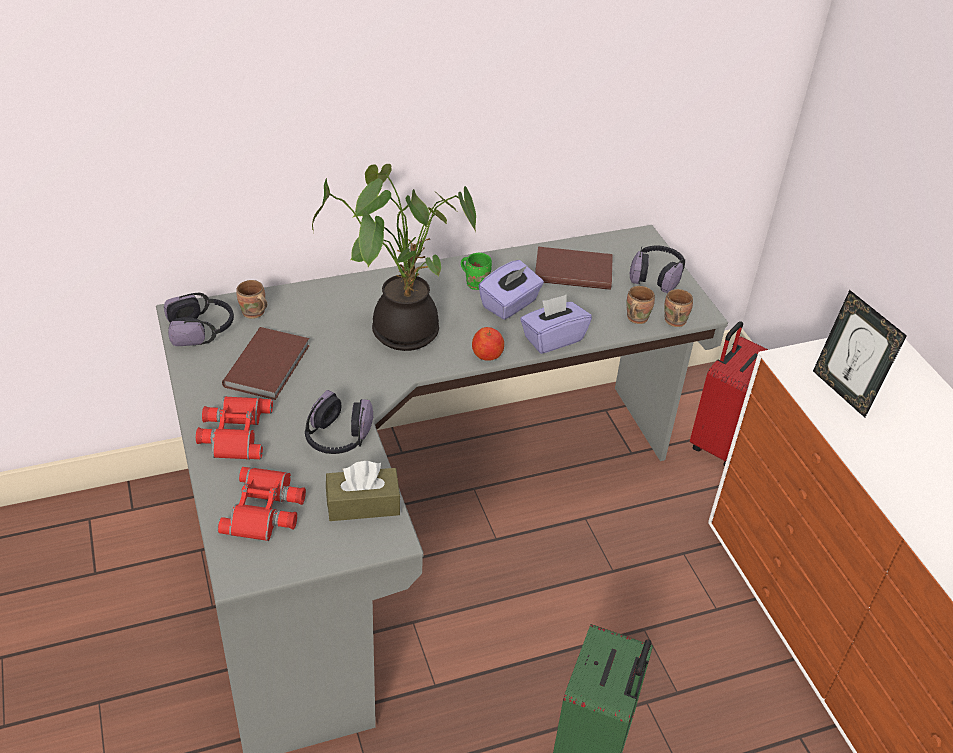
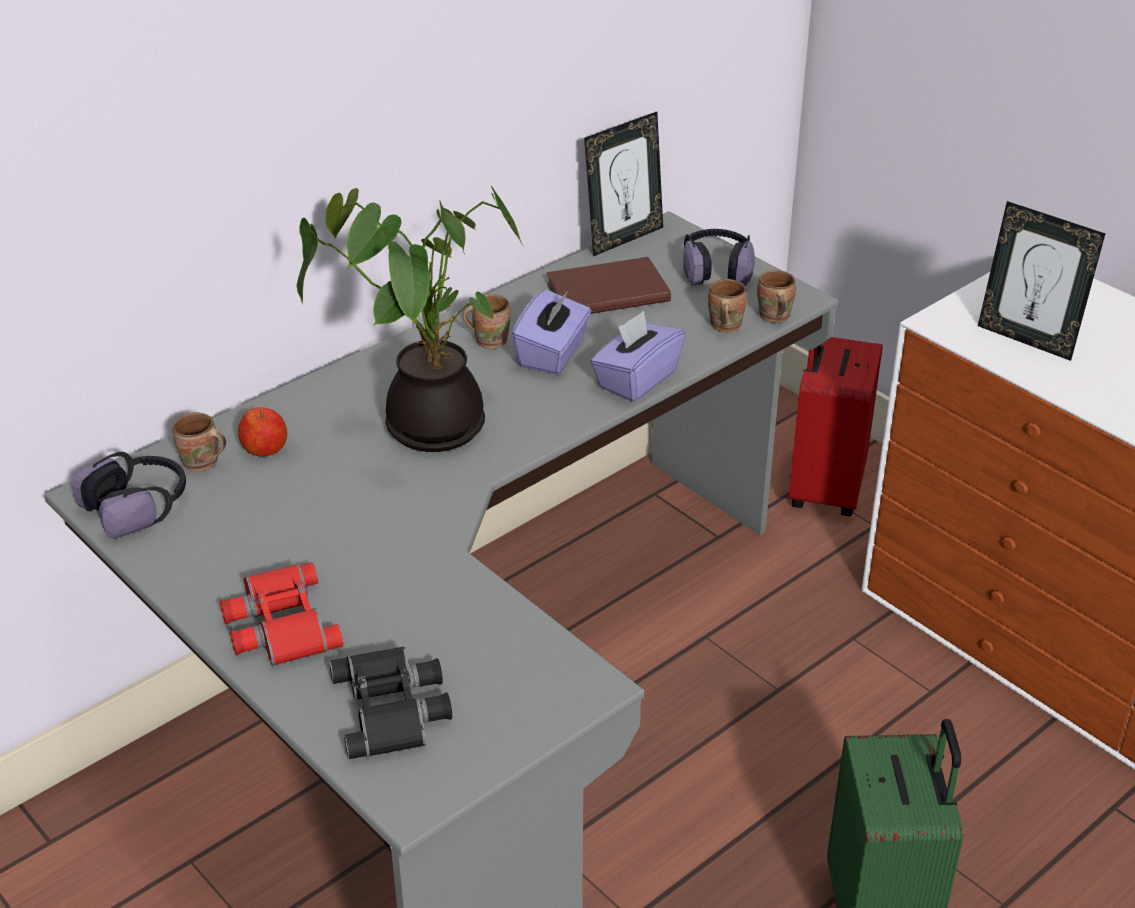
camera: 20 degrees left, 5 degrees down
red binoculars [218,467,306,541] -> black binoculars [329,646,452,759]
brown book [222,327,310,400] -> none
headphones [305,390,373,454] -> none
brown tissue box [326,461,401,521] -> none
green mug [461,253,492,290] -> brown mug [463,294,511,349]
apple [472,327,504,361] -> apple moved to [238,407,287,457]
none -> picture frame [584,112,663,256]

